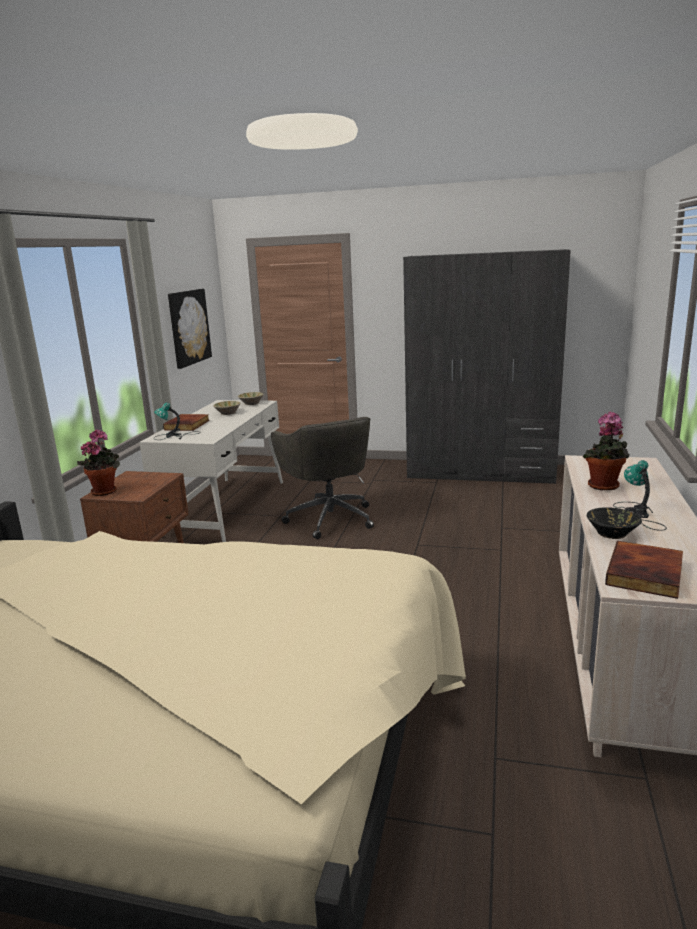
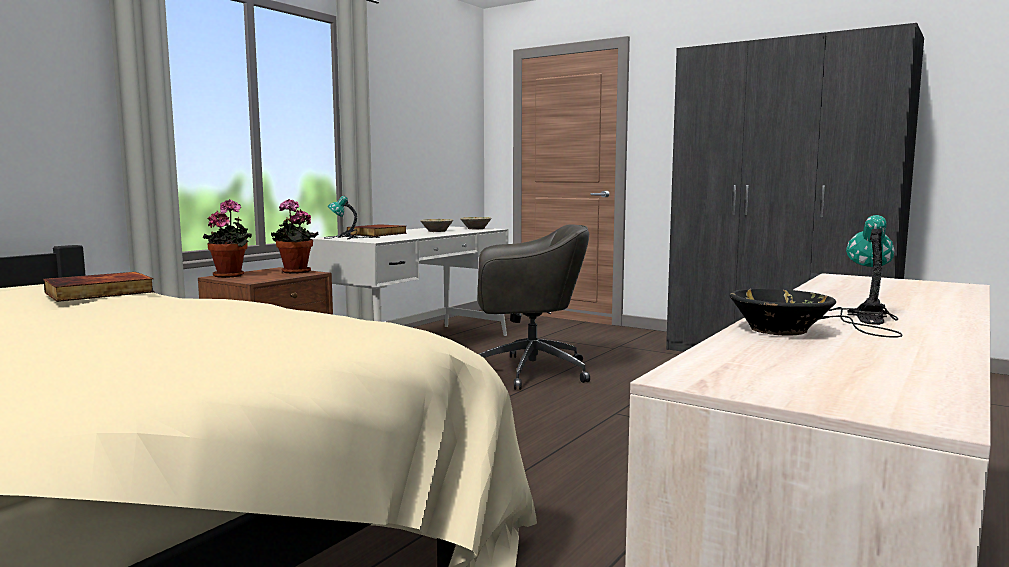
camera: 20 degrees right, 10 degrees down
picture [168,289,212,369] -> none
grey office chair [271,417,374,539] -> grey office chair turned 90 degrees counterclockwise [477,224,590,390]
potted plant [583,412,630,491] -> potted plant moved to [271,199,319,274]
book [605,541,683,599] -> book moved to [43,272,154,302]

